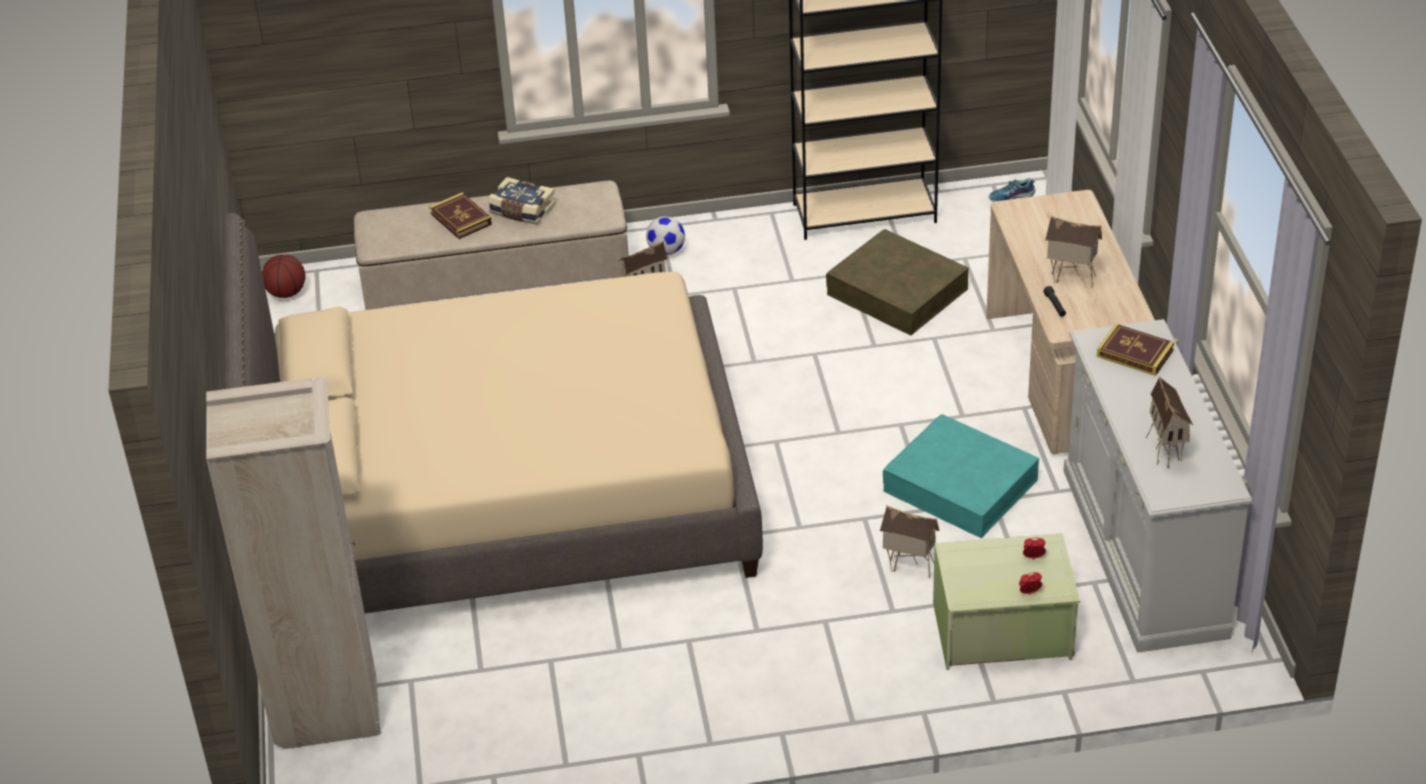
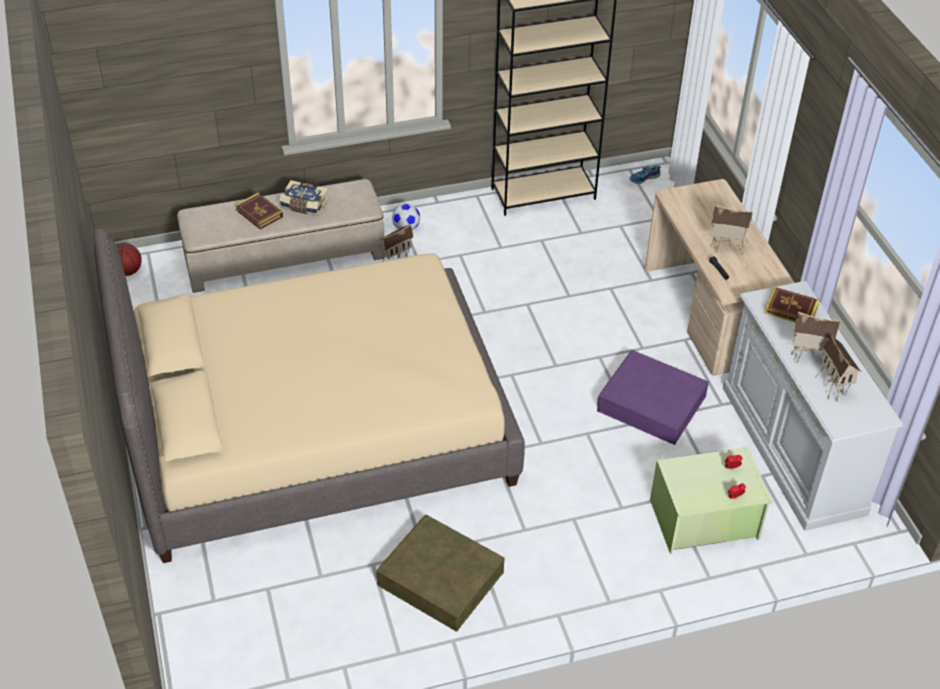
camera: 10 degrees left, 5 degrees up
beige cabinet [206,377,380,749] -> none
brown storage box [826,229,969,336] -> brown storage box moved to [376,515,505,632]
toy house [880,505,939,578] -> toy house moved to [791,312,841,363]
turquoise storage box [883,414,1039,538] -> purple storage box [597,350,709,445]

